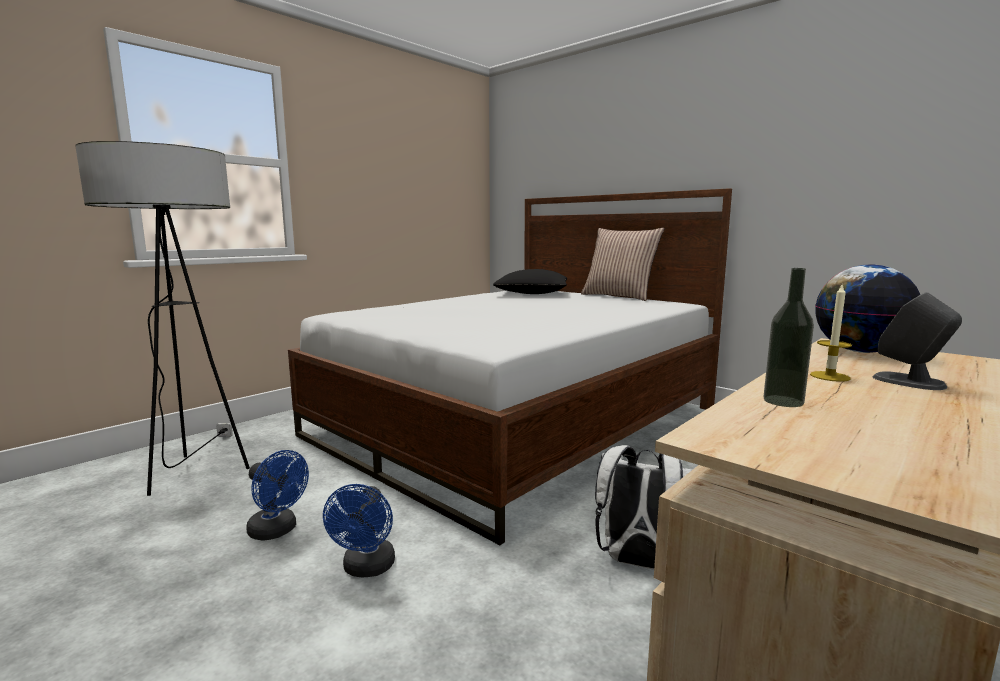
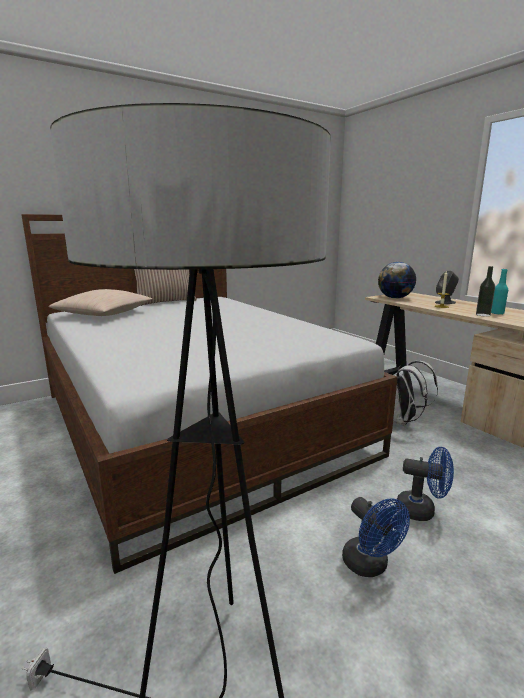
camera: 75 degrees left, 5 degrees up
blue fan [246,450,309,541] -> blue fan turned 105 degrees clockwise [342,497,410,577]
black pillow [493,269,567,294] -> beige pillow [48,289,152,316]
none -> turquoise bottle [491,269,508,314]

